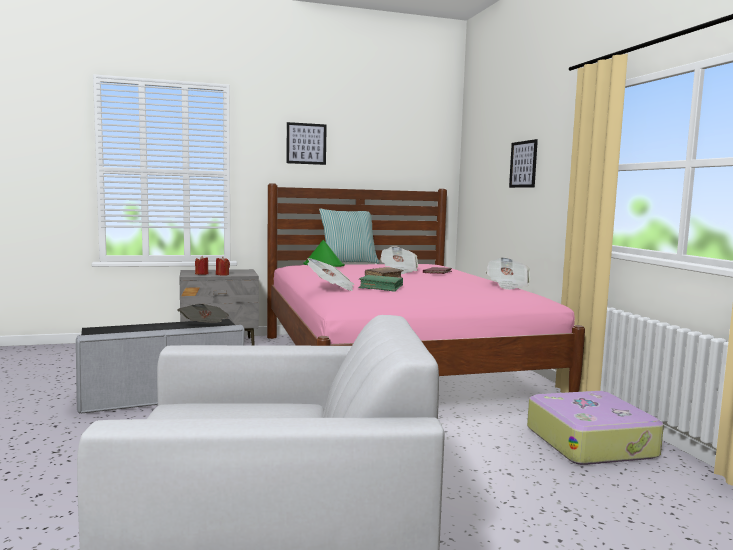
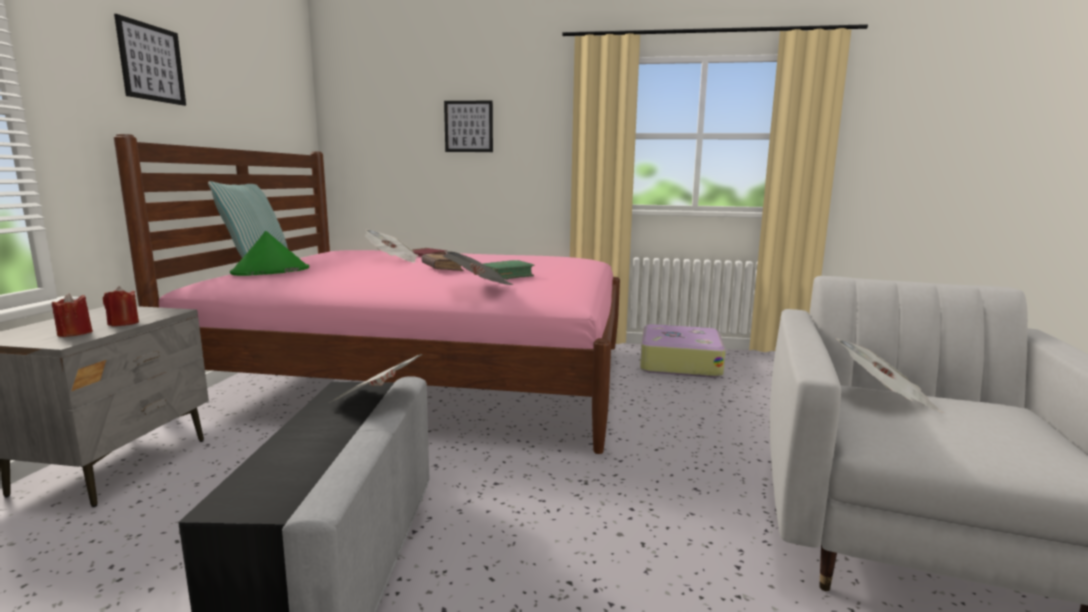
camera: 65 degrees left, 5 degrees up
newspaper [486,257,530,290] -> newspaper moved to [835,338,944,413]

